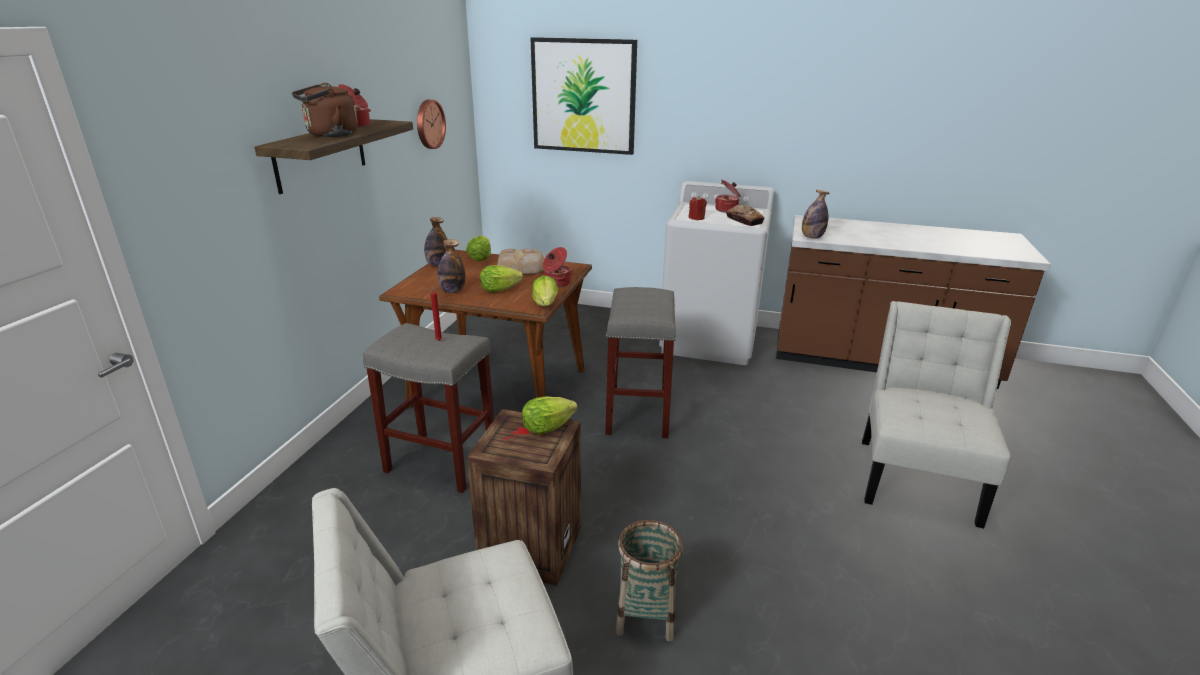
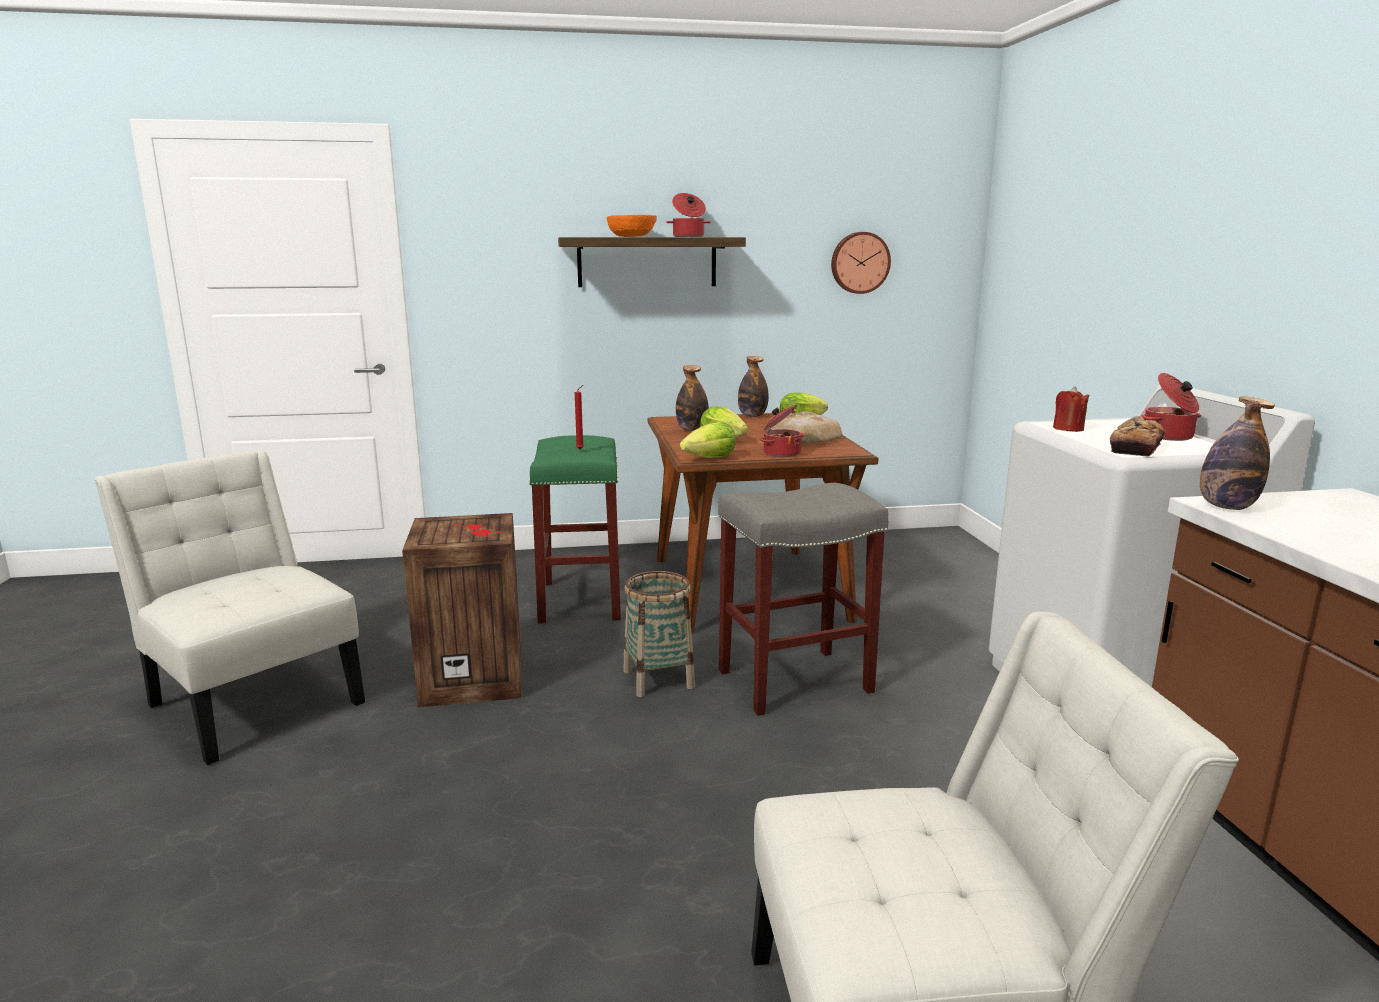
camera: 65 degrees right, 10 degrees down
brown kettle [292,83,358,137] -> orange bowl [607,215,657,237]
grey stool [363,323,494,493] -> green stool [529,435,621,624]
lettuce [522,396,578,435] -> none
picture [530,37,637,155] -> none
basket [616,520,683,642] -> basket moved to [623,571,695,697]

